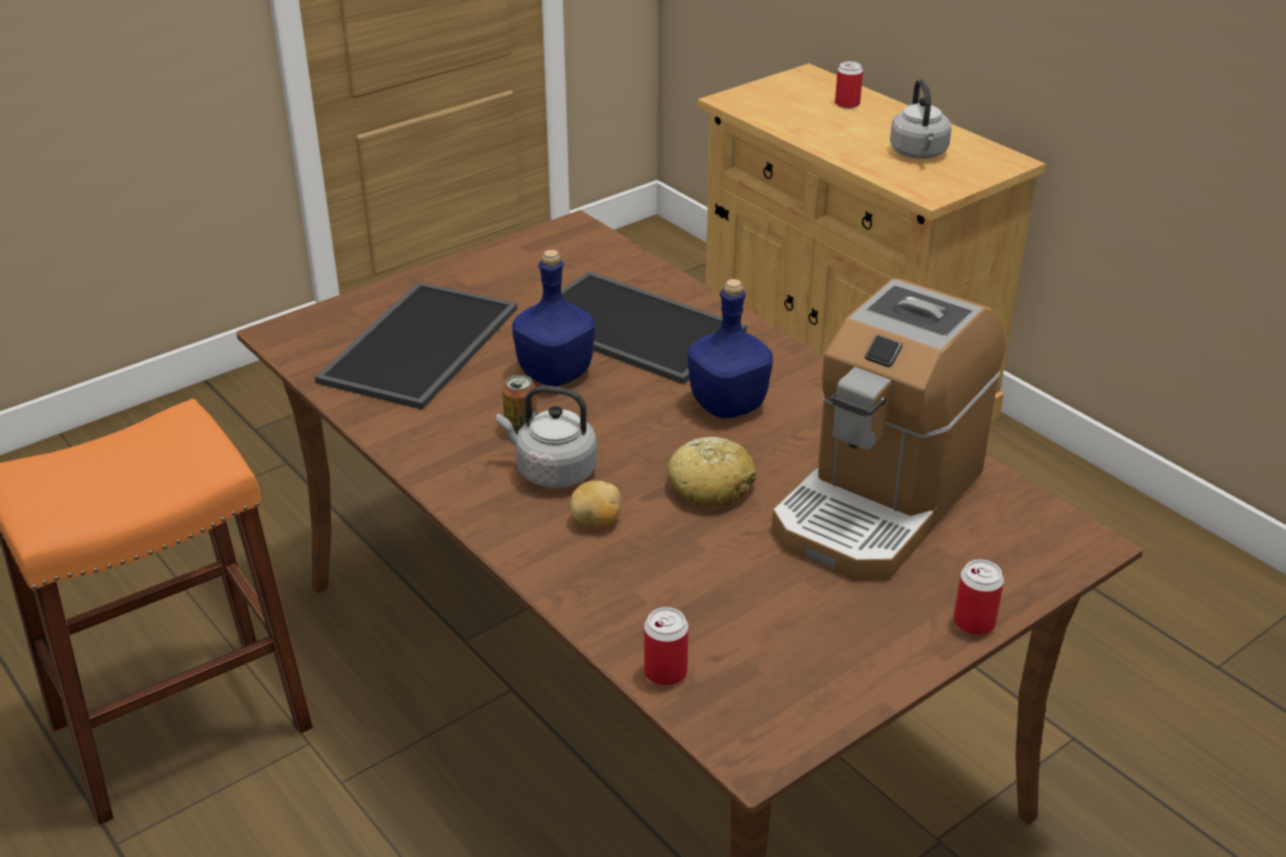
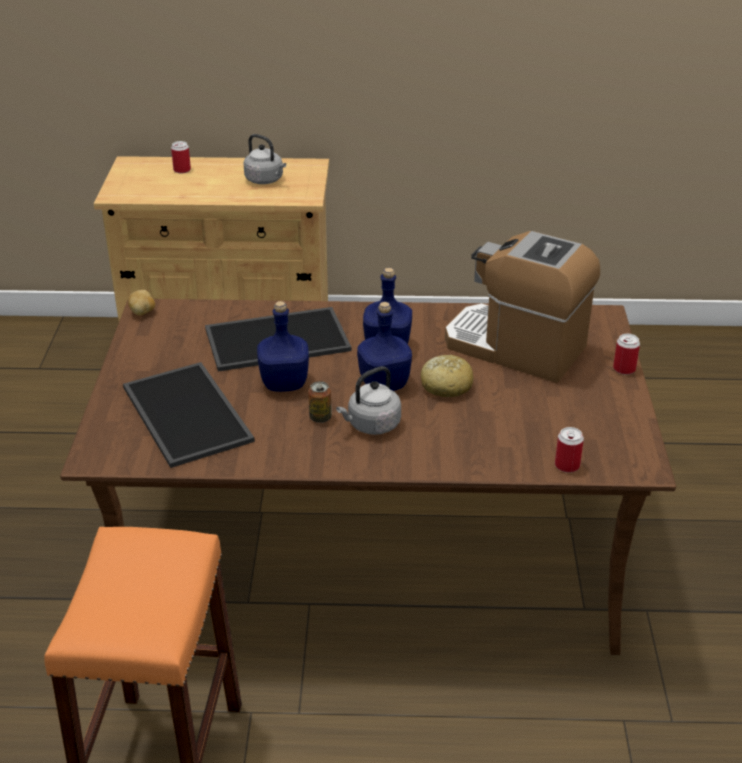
camera: 50 degrees left, 0 degrees up
potato [570,480,621,526] -> potato moved to [128,290,155,315]
coffee machine [772,279,1005,580] -> coffee machine turned 135 degrees clockwise [445,231,600,383]
none -> blue bottle [357,302,412,391]

